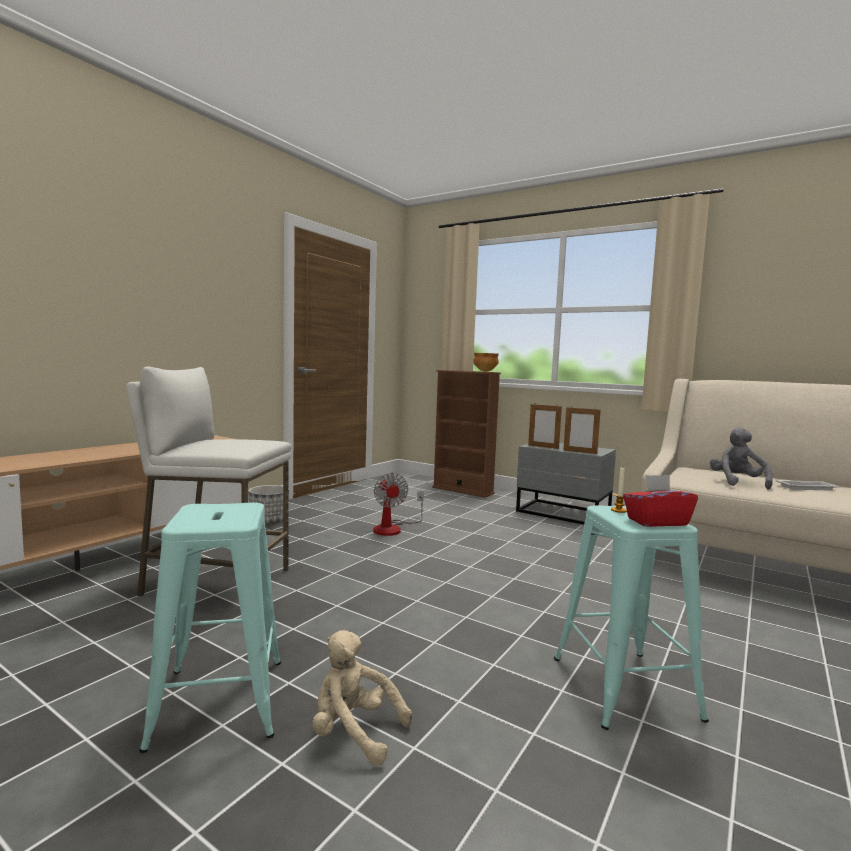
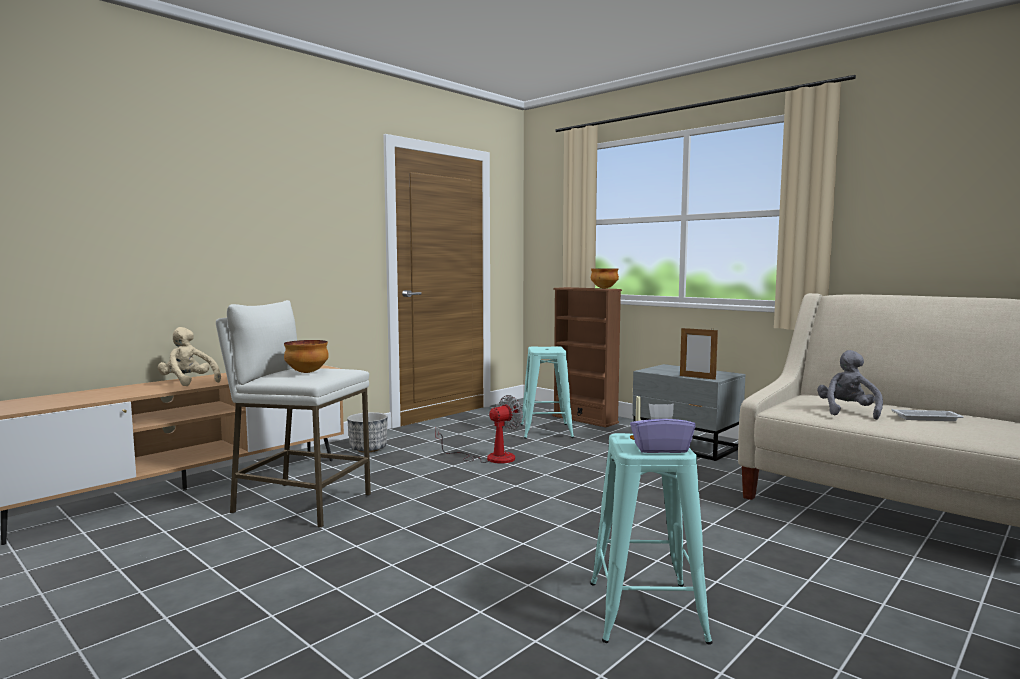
camera: 10 degrees right, 0 degrees up
turquoise stool [139,503,281,753] -> turquoise stool moved to [520,346,574,439]
beige plush toy [312,630,412,766] -> beige plush toy moved to [158,327,221,386]
fan [373,473,424,536] -> fan turned 120 degrees counterclockwise [435,395,523,464]
picture frame [528,404,562,449] -> none
red tissue box [623,475,698,527] -> purple tissue box [630,404,695,453]
none -> bowl [284,340,329,373]

